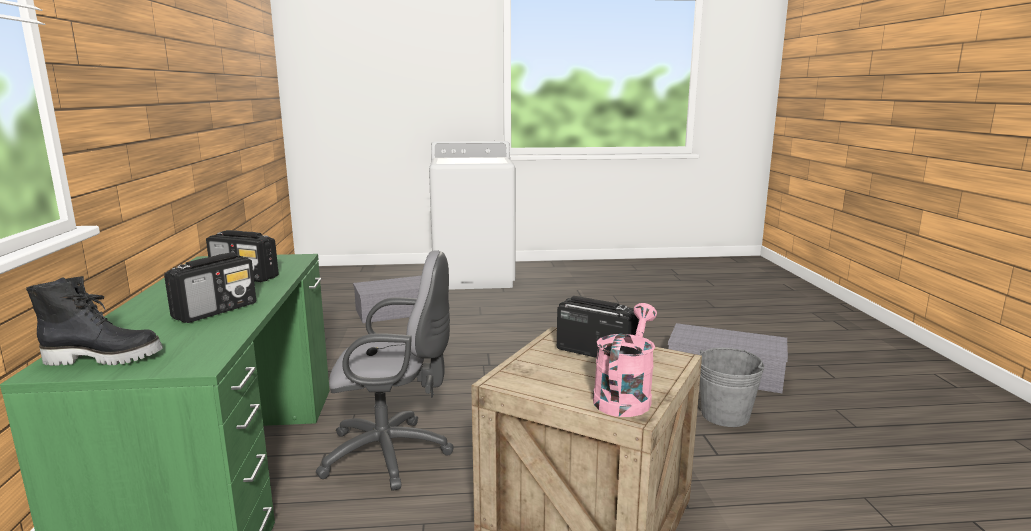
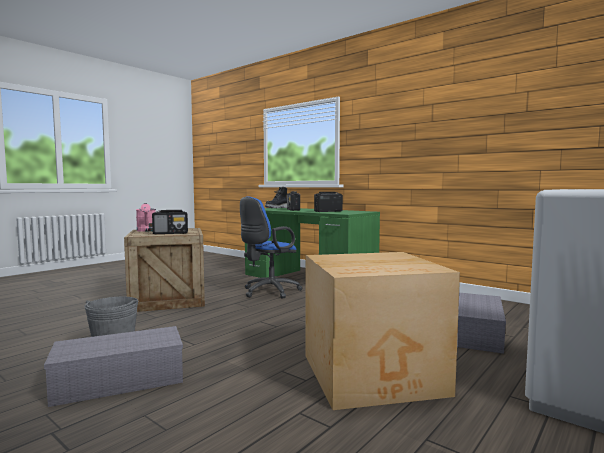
camera: 135 degrees right, 10 degrees down
grey office chair [316,250,453,491] -> blue office chair [240,196,303,299]
none -> cardboard box [305,252,460,410]

